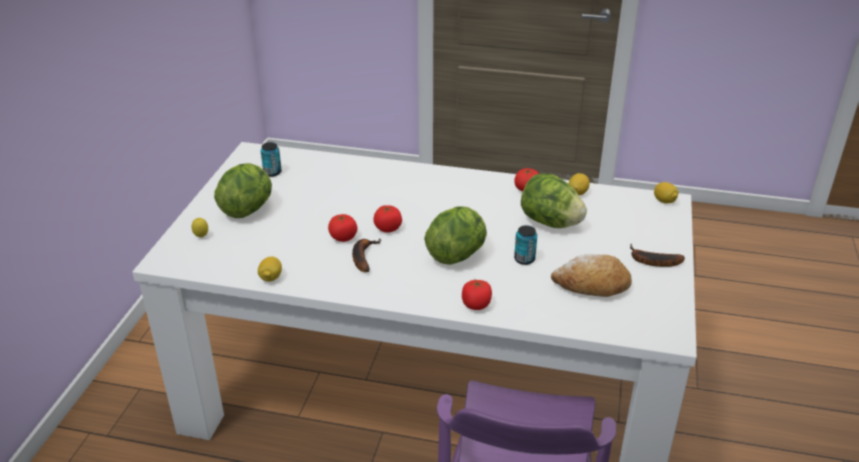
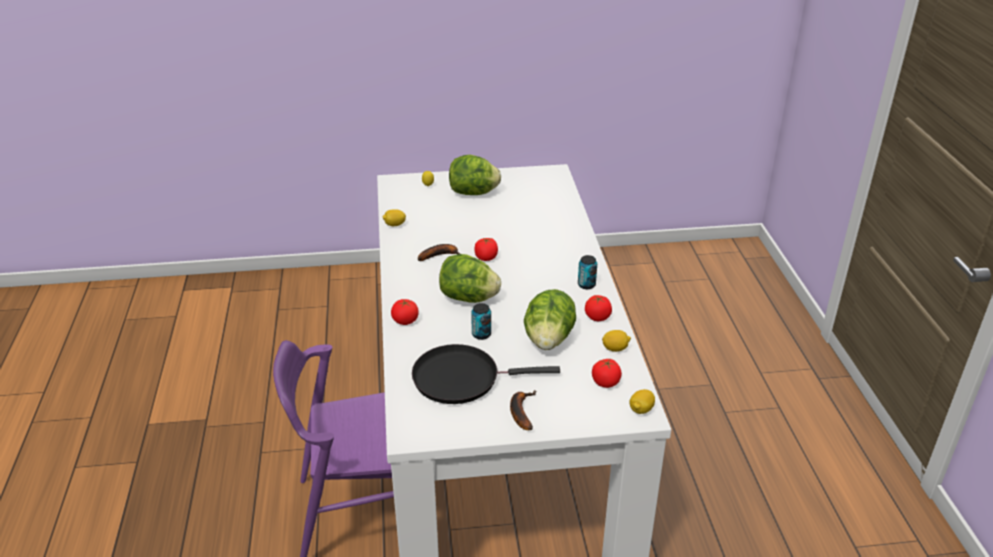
camera: 70 degrees right, 0 degrees up
can [261,142,282,177] -> can moved to [578,255,597,289]
tomato [328,214,357,242] -> tomato moved to [592,359,622,388]
bread [551,254,632,297] -> black frying pan [412,344,560,404]

